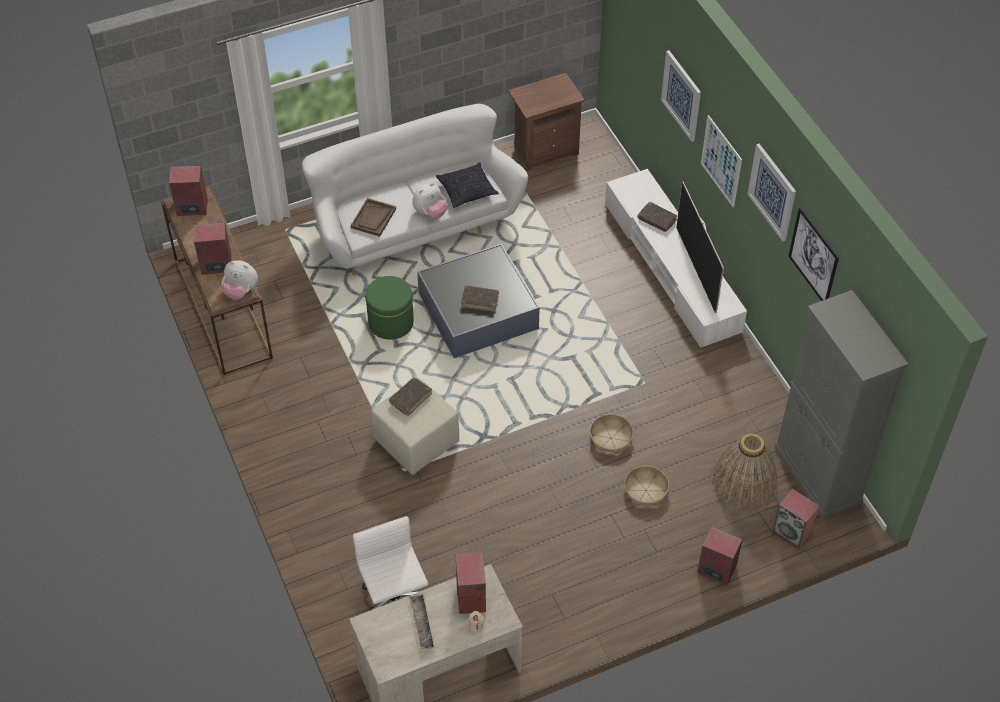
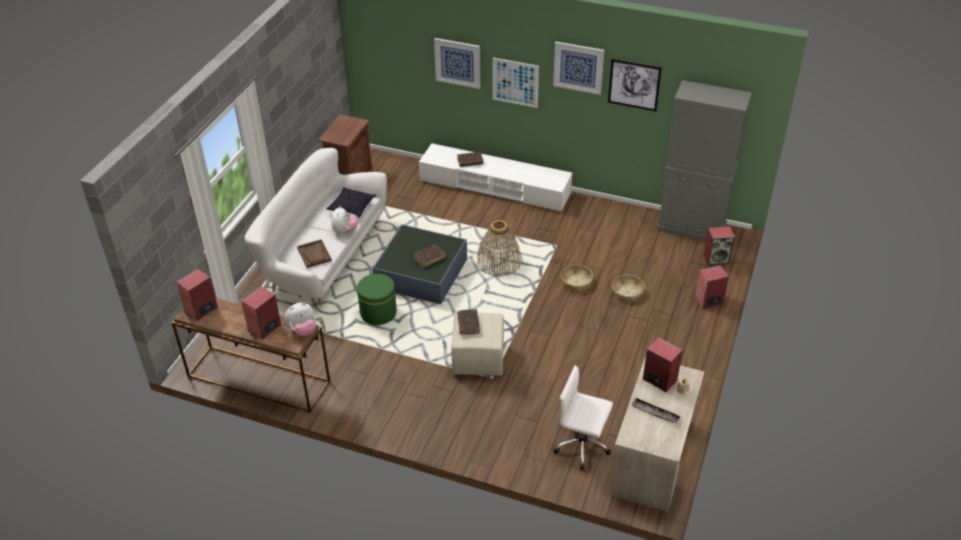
camera: 45 degrees left, 10 degrees down
television [676,182,724,313] -> none
basket [712,434,777,509] -> basket moved to [477,220,522,277]

